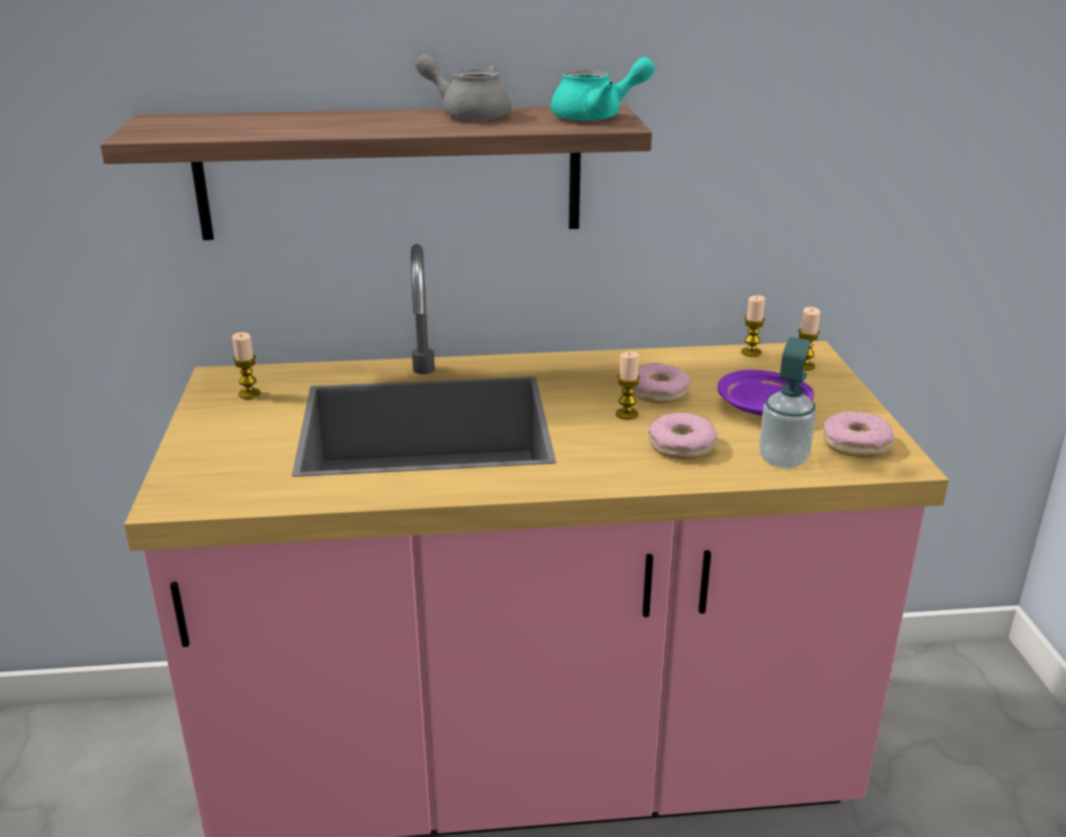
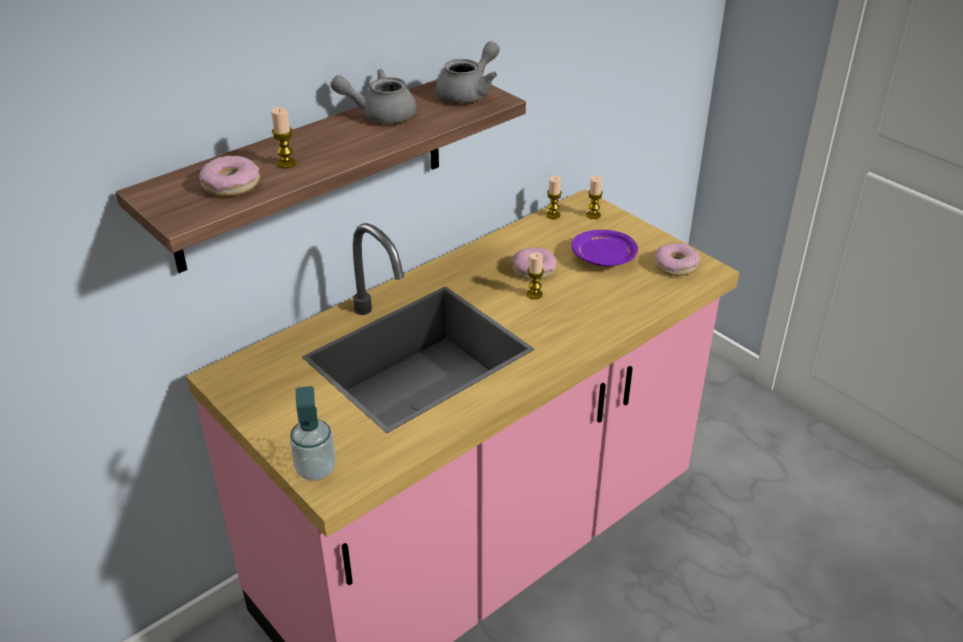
camera: 35 degrees left, 10 degrees up
candle [232,332,261,399] -> candle moved to [271,107,296,168]
turquoise teapot [551,57,655,122] -> grey teapot [436,41,500,103]
donut [648,412,718,459] -> donut moved to [199,156,260,197]
soap dispenser [759,337,816,469] -> soap dispenser moved to [290,386,336,481]

